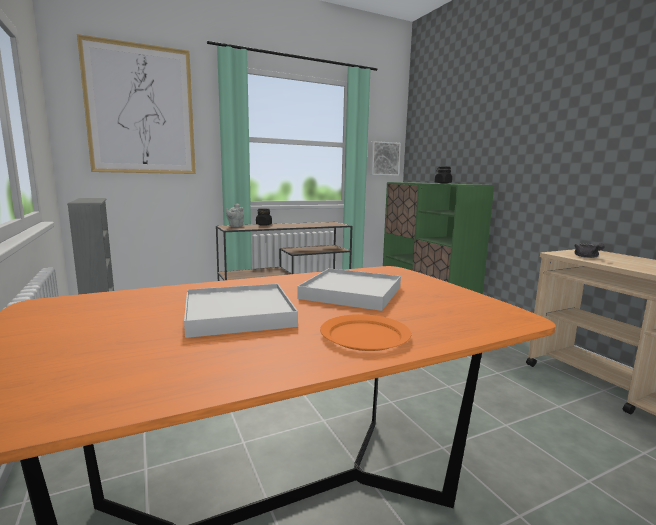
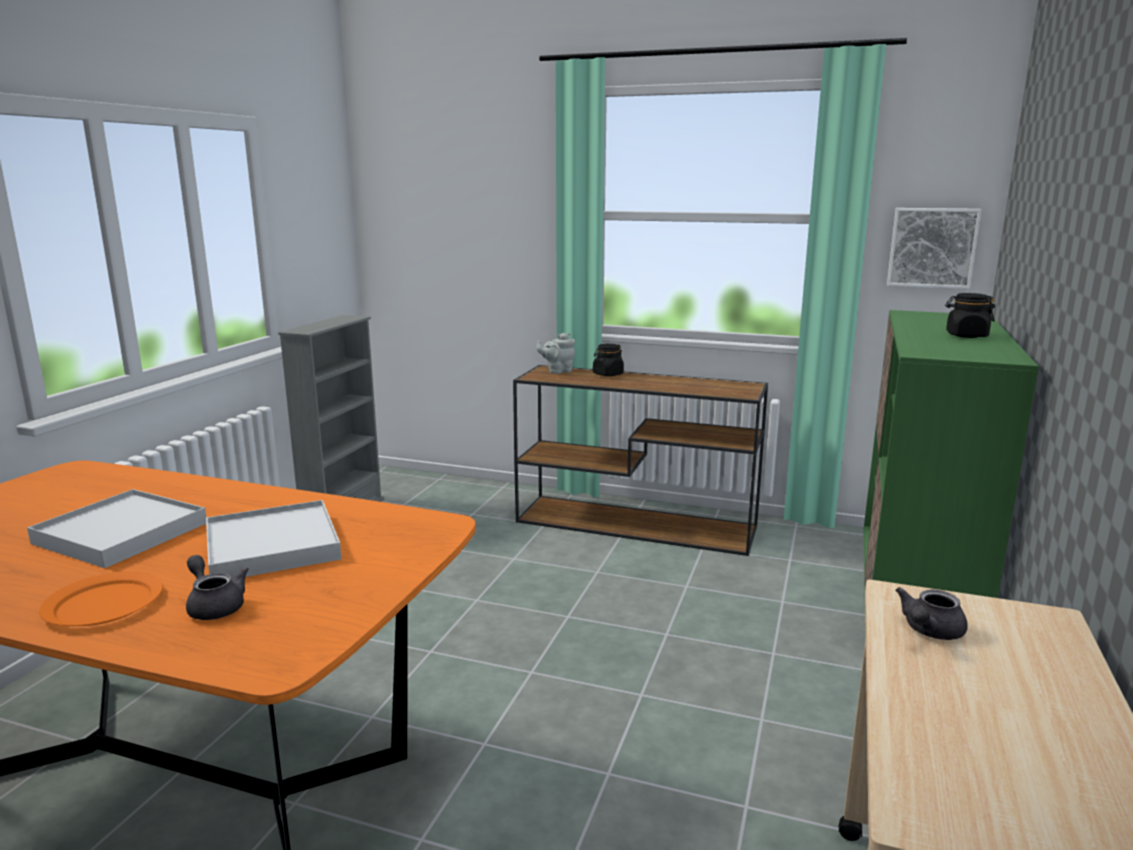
camera: 45 degrees right, 5 degrees up
picture [77,34,196,174] -> none
none -> grey teapot [186,555,249,620]

